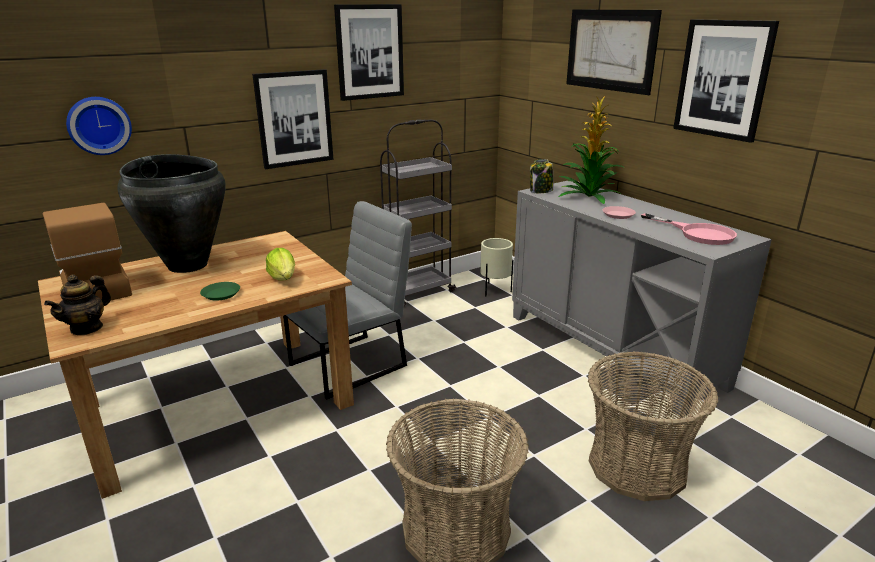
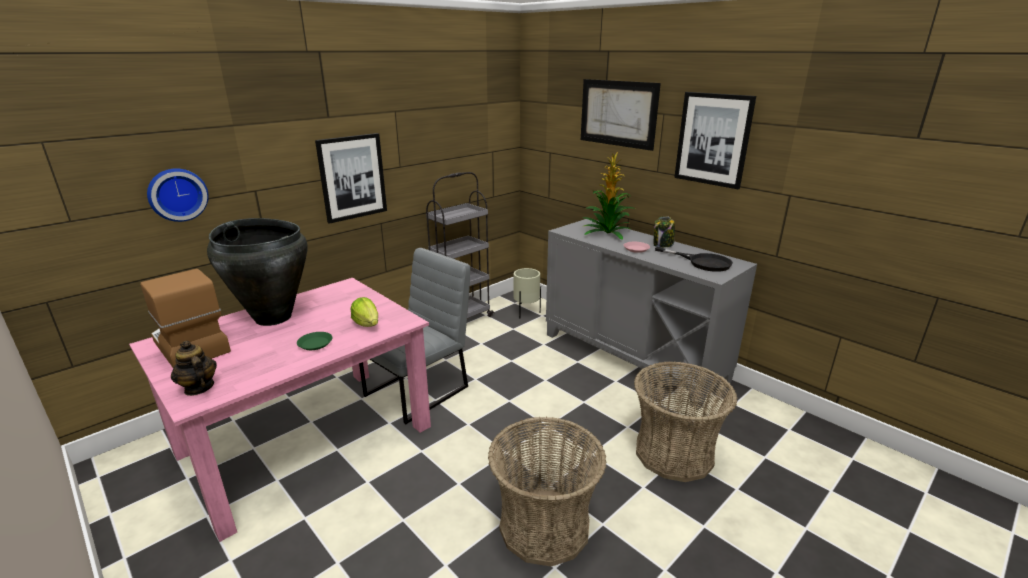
camera: 10 degrees left, 0 degrees up
brown dining table [38,231,354,499] -> pink dining table [129,278,431,542]
teapot [44,274,111,335] -> teapot turned 120 degrees clockwise [171,341,217,396]
picture [334,4,404,101] -> none
jar [530,159,553,193] -> jar moved to [654,216,675,248]
pink frying pan [641,213,737,245] -> black frying pan [655,247,733,272]

